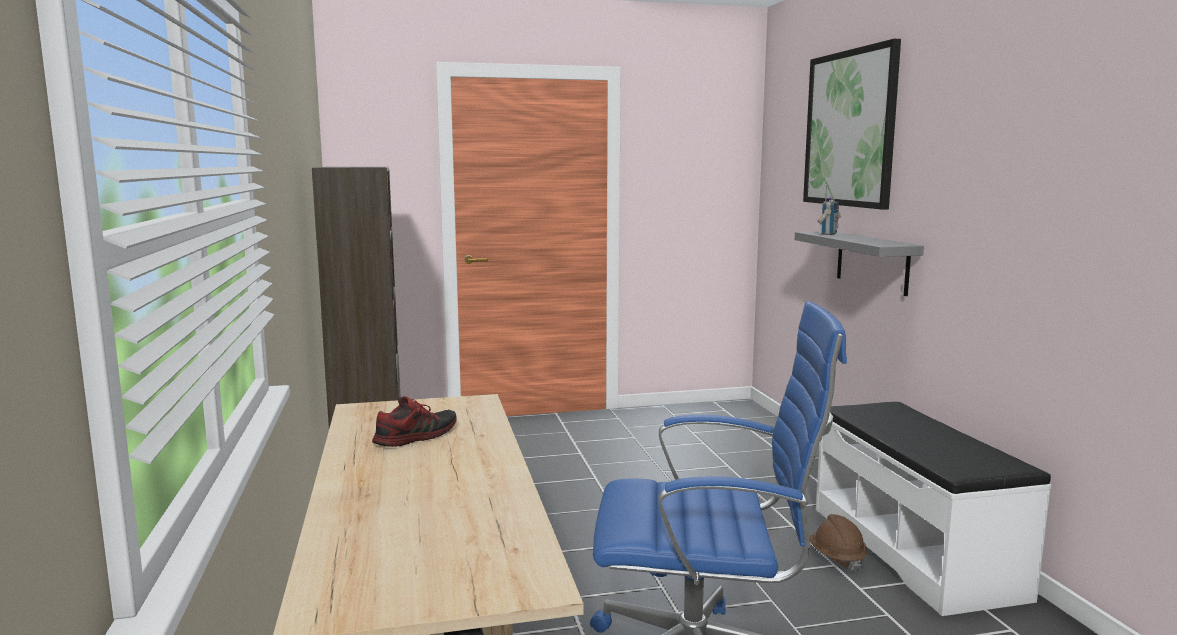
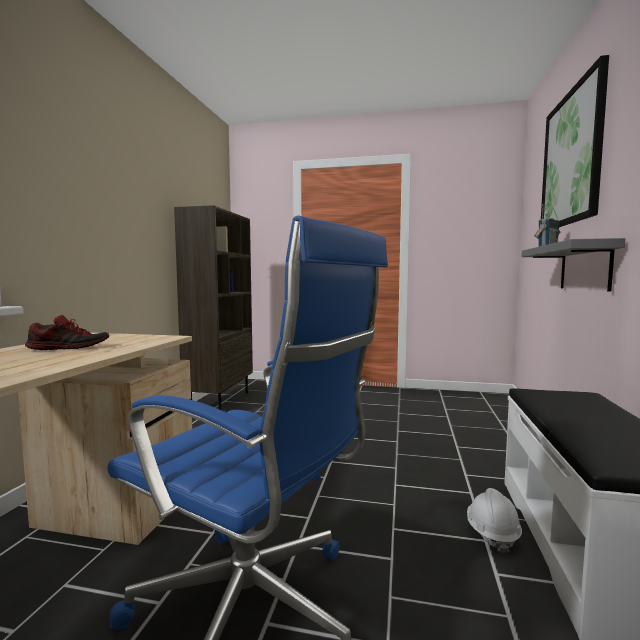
camera: 25 degrees right, 5 degrees down
brown hard hat [809,514,867,572] -> white hard hat [467,488,522,554]

